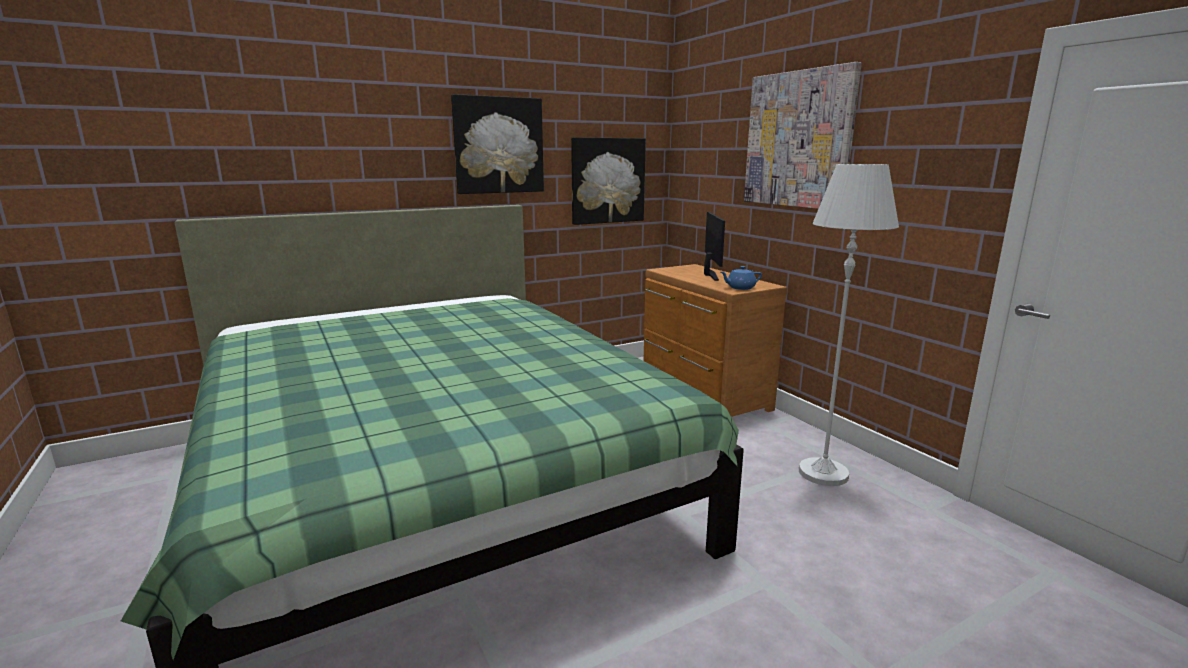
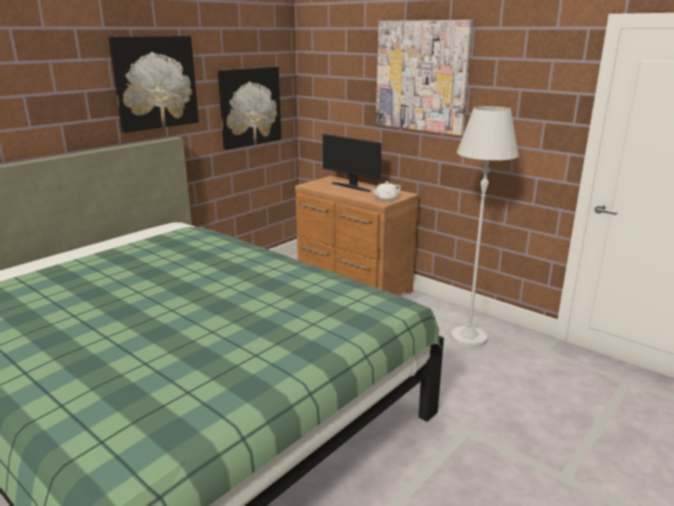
camera: 20 degrees left, 5 degrees up
monitor [704,212,725,281] -> monitor turned 150 degrees clockwise [323,134,381,192]
blue teapot [721,266,762,290] -> white teapot [371,181,401,201]

